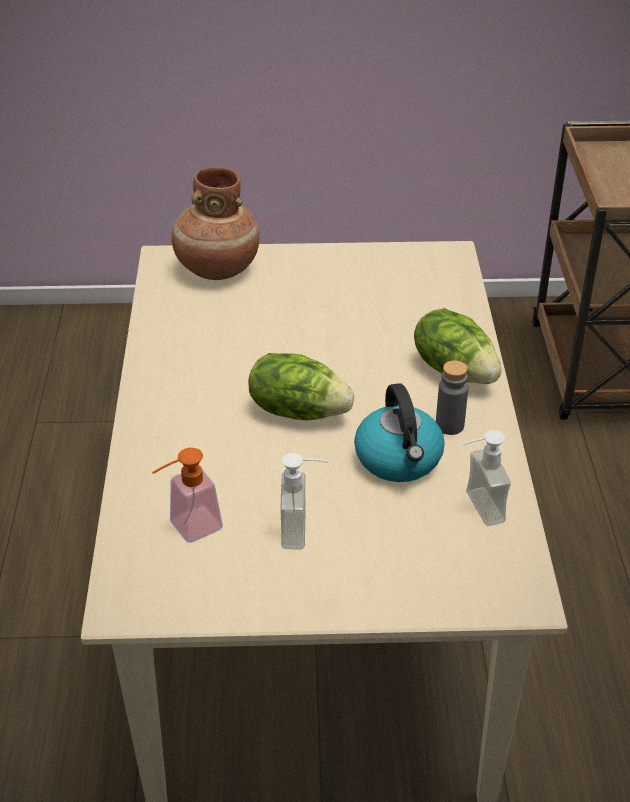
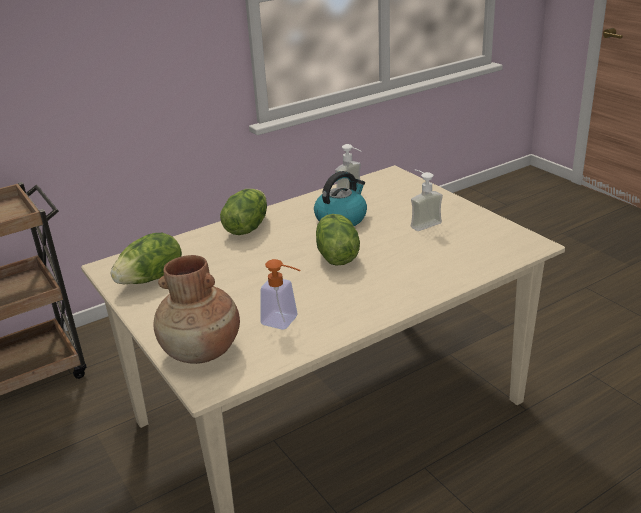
camera: 120 degrees left, 10 degrees down
soap dispenser [152,448,223,543] -> soap dispenser moved to [260,259,300,330]
grey bottle [436,360,468,435] -> none
none -> lettuce [111,233,182,284]

